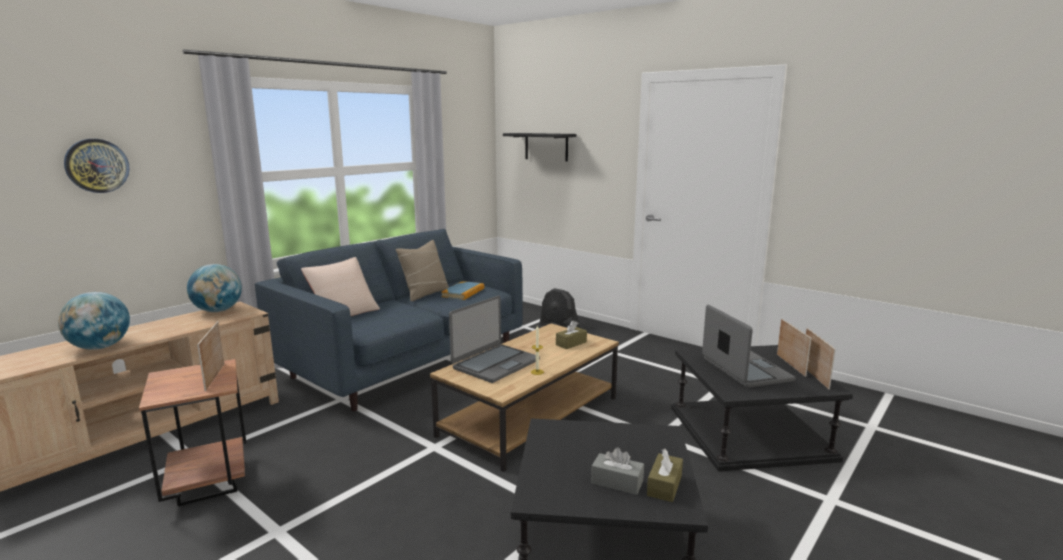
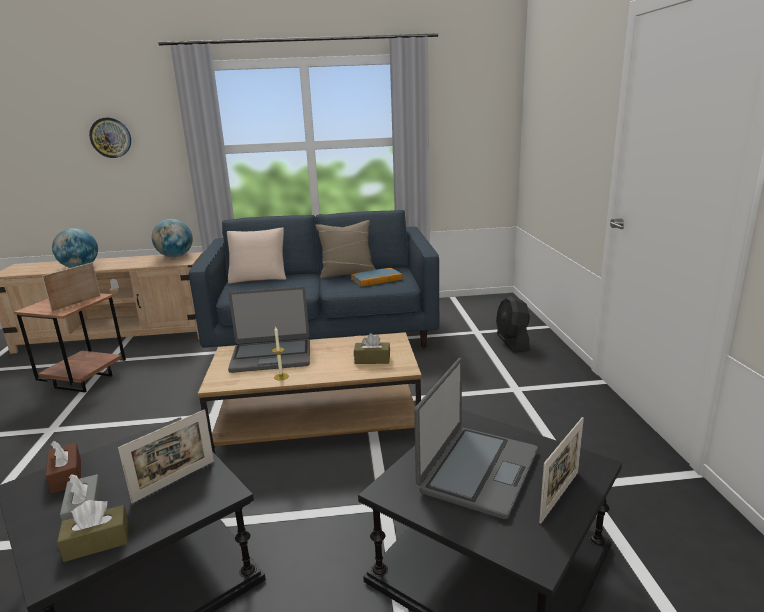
camera: 45 degrees right, 5 degrees up
black shelf [503,133,576,162] -> none
picture frame [806,328,836,390] -> picture frame moved to [118,409,214,503]
none -> brown tissue box [46,441,81,494]

